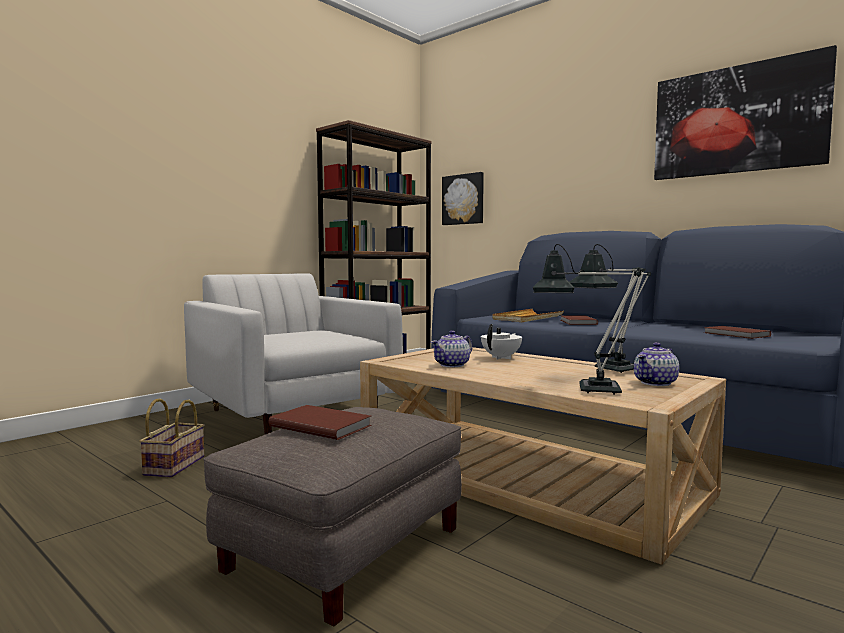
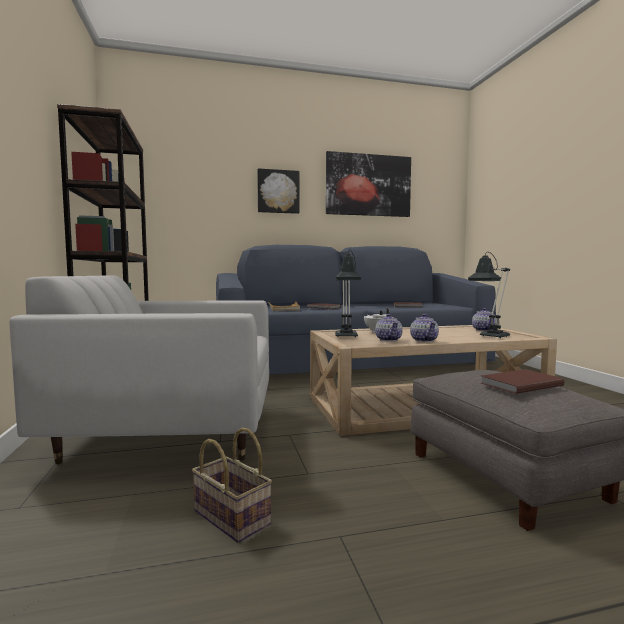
camera: 55 degrees left, 0 degrees up
picture [442,172,484,225] -> picture moved to [257,168,300,214]
table lamp [569,244,646,373] -> table lamp moved to [335,250,361,337]
none -> teapot [410,314,439,342]

